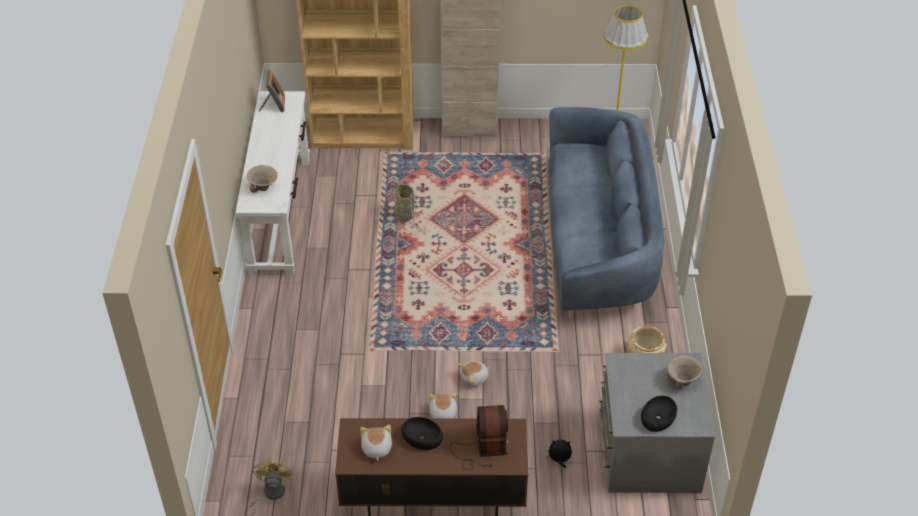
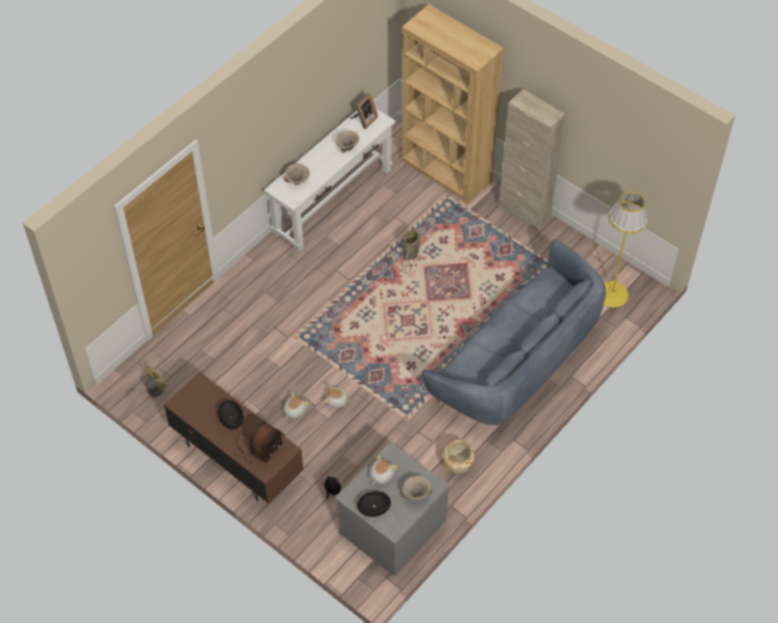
camera: 40 degrees right, 10 degrees up
plush toy [360,425,392,461] -> plush toy moved to [369,455,397,484]
none -> beige bowl [336,130,359,153]

